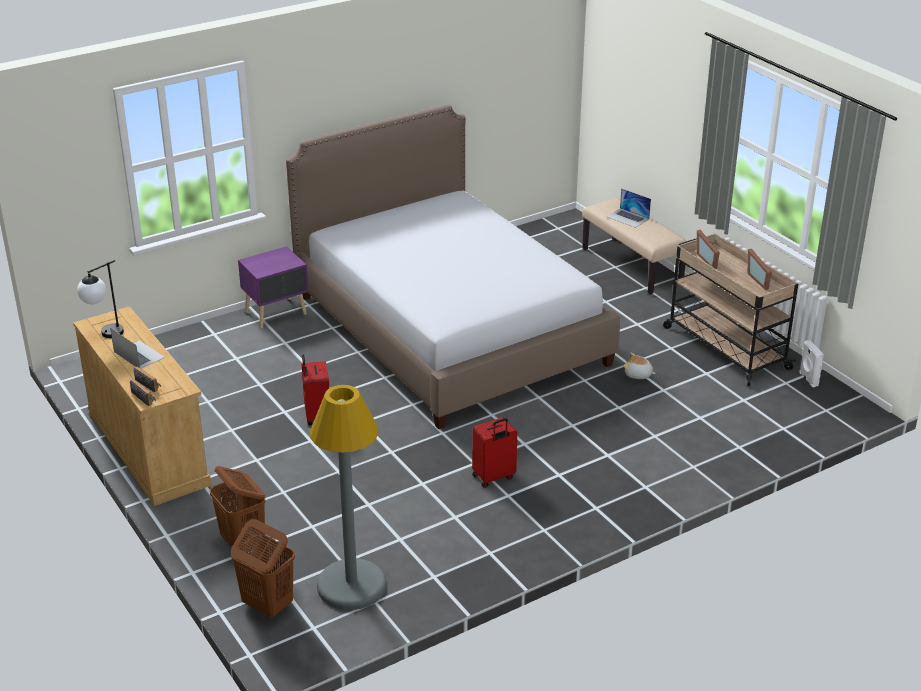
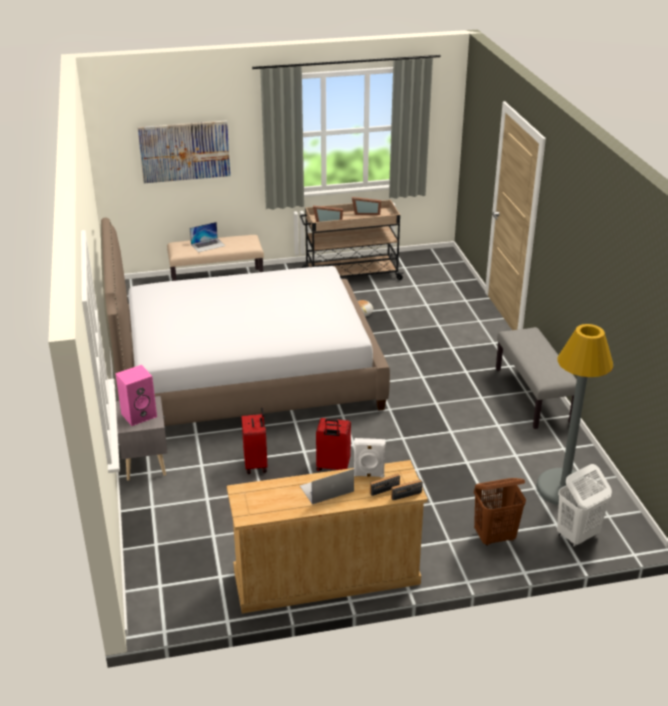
camera: 70 degrees left, 0 degrees up
table lamp [77,260,124,338] -> none
brown laundry basket [231,519,295,618] -> white laundry basket [557,464,612,547]
purple nightstand [238,246,309,328] -> grey nightstand [116,396,168,481]
red suitcase [472,417,517,488] -> red suitcase moved to [241,407,268,474]
white speaker [799,340,824,387] -> white speaker moved to [354,438,386,477]
none -> pink speaker [115,365,157,426]
none -> picture [138,120,230,183]
none -> grey bench [496,327,577,429]

